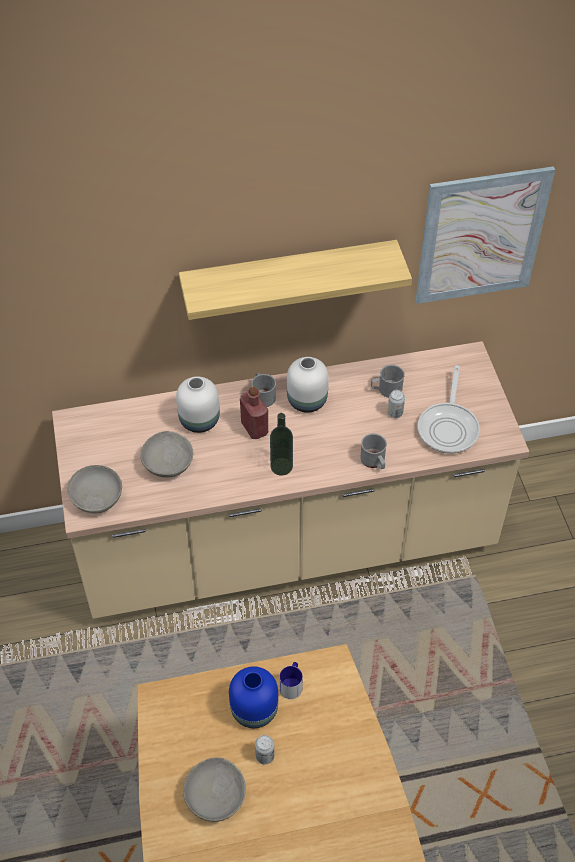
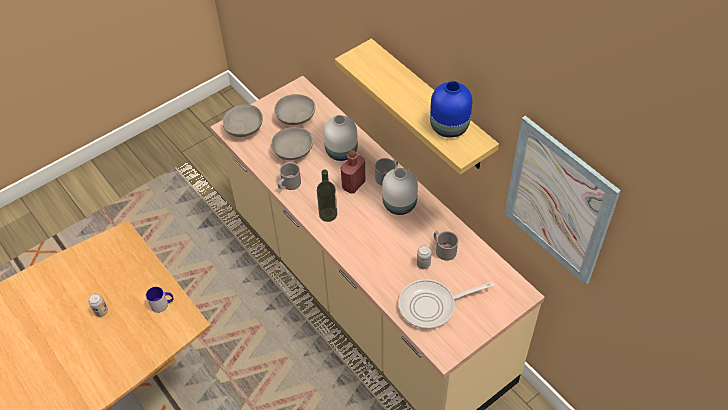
camera: 65 degrees right, 0 degrees up
grey bowl [183,757,246,822] -> grey bowl moved to [275,94,315,125]
blue vase [229,666,278,728] -> blue vase moved to [430,81,472,138]
grey mug [360,433,387,469] -> grey mug moved to [278,162,301,190]

